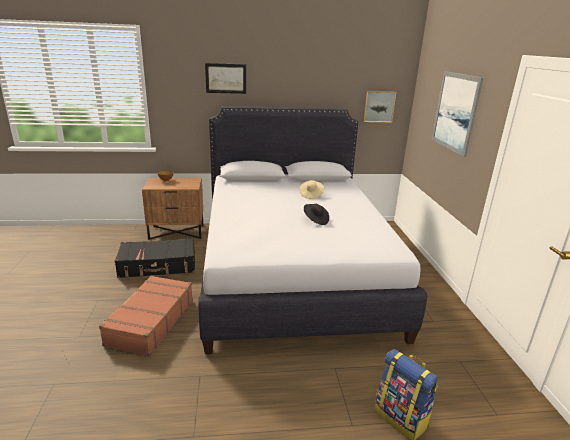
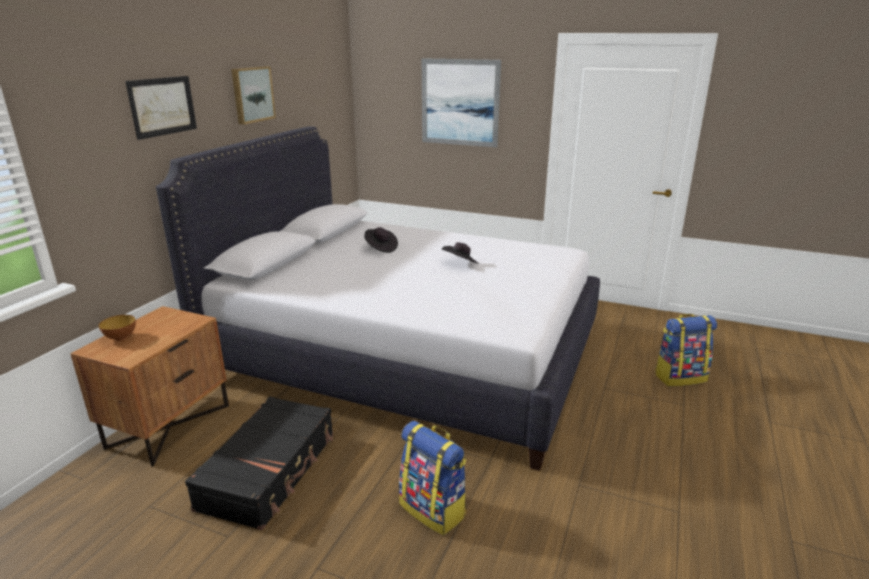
camera: 60 degrees left, 0 degrees up
brown suitcase [99,275,193,356] -> backpack [399,421,467,535]
beige hat [299,180,324,199] -> black hat [364,227,398,253]
picture [363,91,396,122] -> picture moved to [231,66,276,124]

